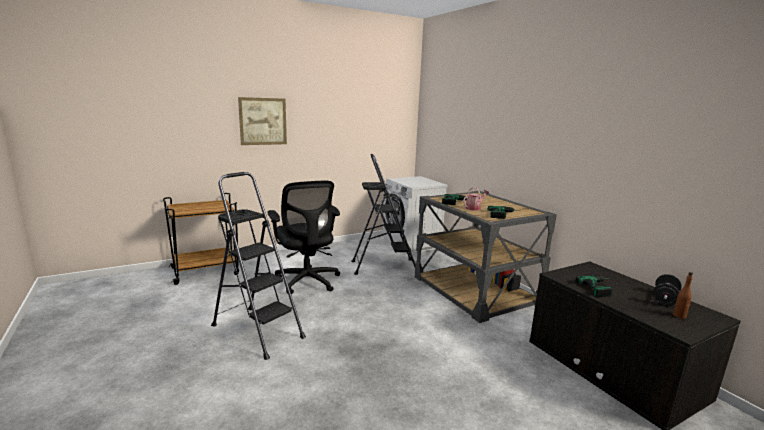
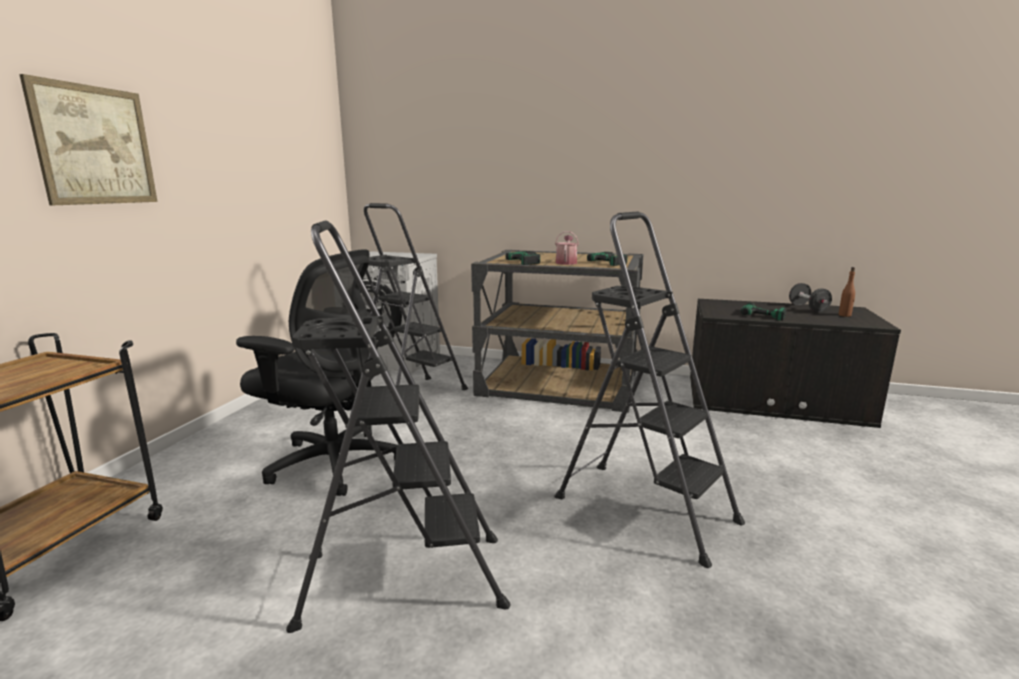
camera: 45 degrees left, 0 degrees up
none -> step ladder [554,212,745,568]

